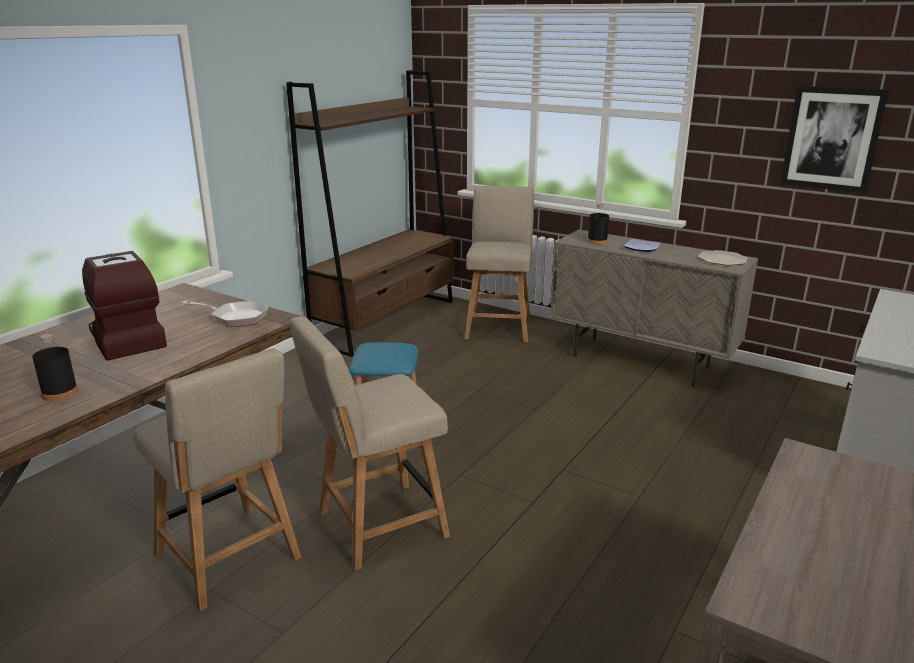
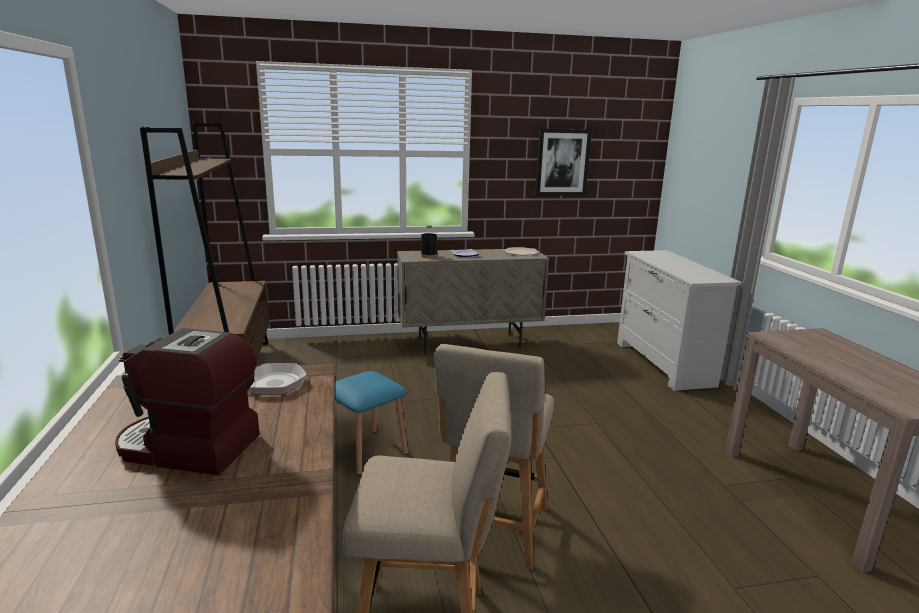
camera: 45 degrees left, 5 degrees down
black bottle [32,334,78,401] -> none
beige chair [464,186,534,342] -> none

